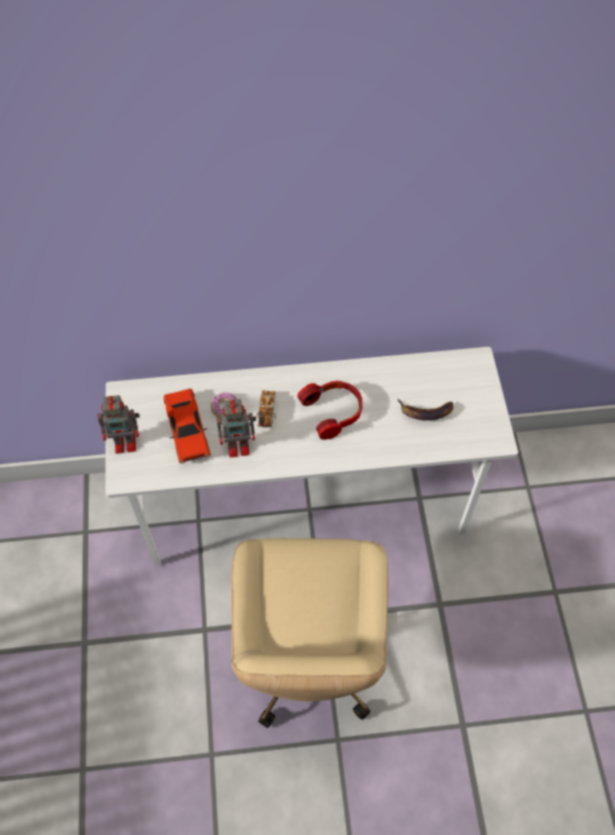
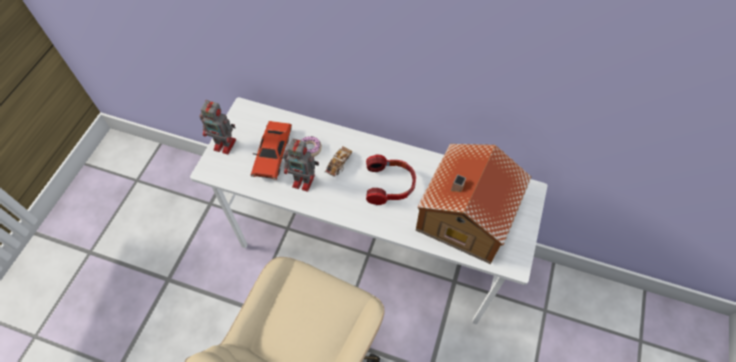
camera: 25 degrees right, 0 degrees up
banana [398,399,454,421] -> toy house [416,144,531,264]

